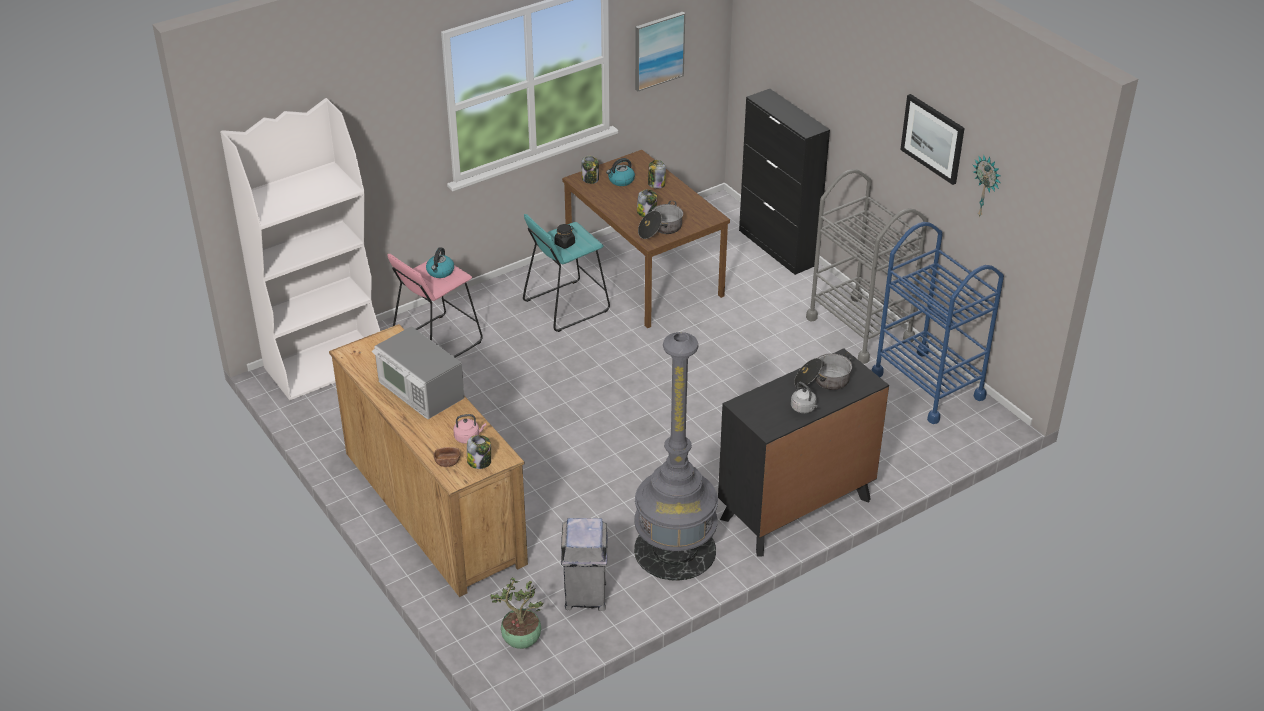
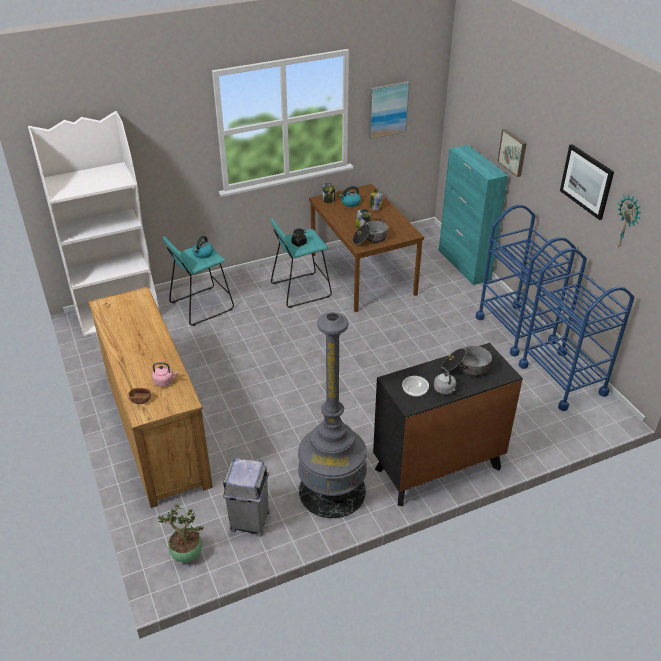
camera: 10 degrees right, 0 degrees up
microwave [372,326,465,419] -> none
pink stool [387,254,483,357] -> turquoise stool [163,236,234,326]
jar [467,435,491,469] -> none
black cabinet [739,89,830,275] -> turquoise cabinet [439,145,508,285]
grey cart [806,169,928,364] -> blue cart [476,204,576,357]
none -> bowl [402,376,429,397]
none -> picture [497,129,527,177]

